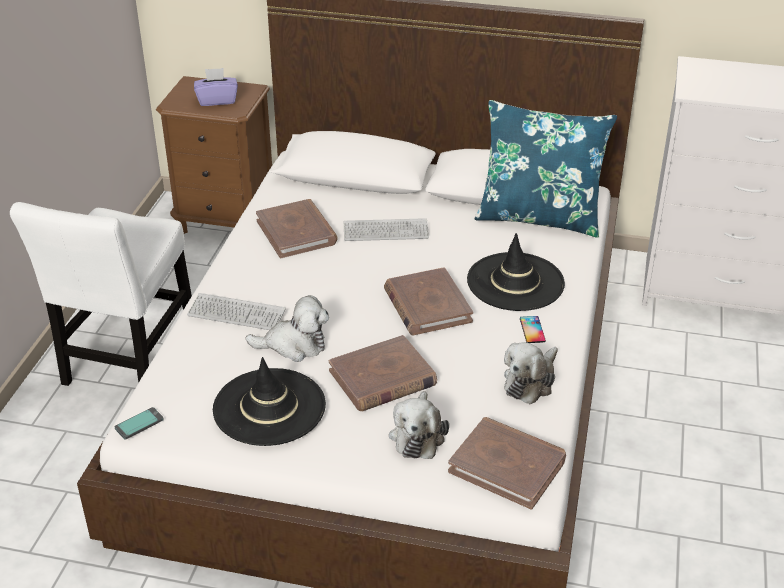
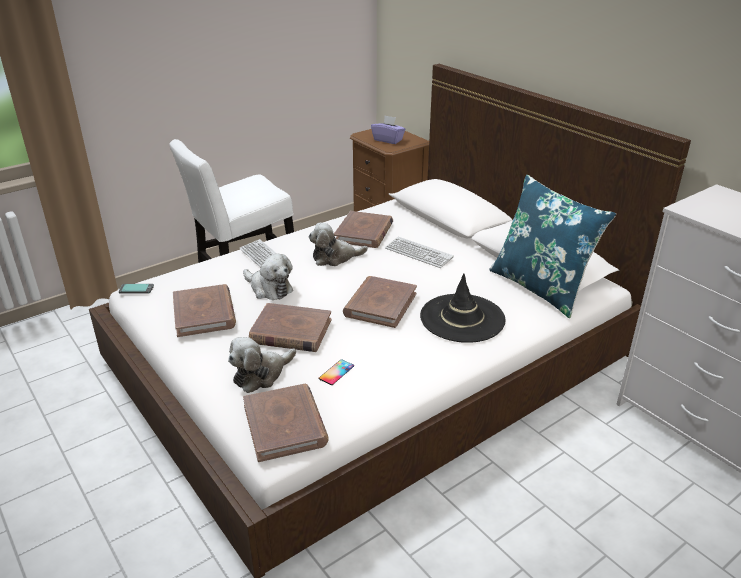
camera: 40 degrees right, 5 degrees down
black hat [213,357,326,446] -> brown book [173,284,236,337]
plush toy [504,342,558,404] -> plush toy moved to [309,222,368,266]
phone [520,316,546,343] -> phone moved to [319,359,354,385]

